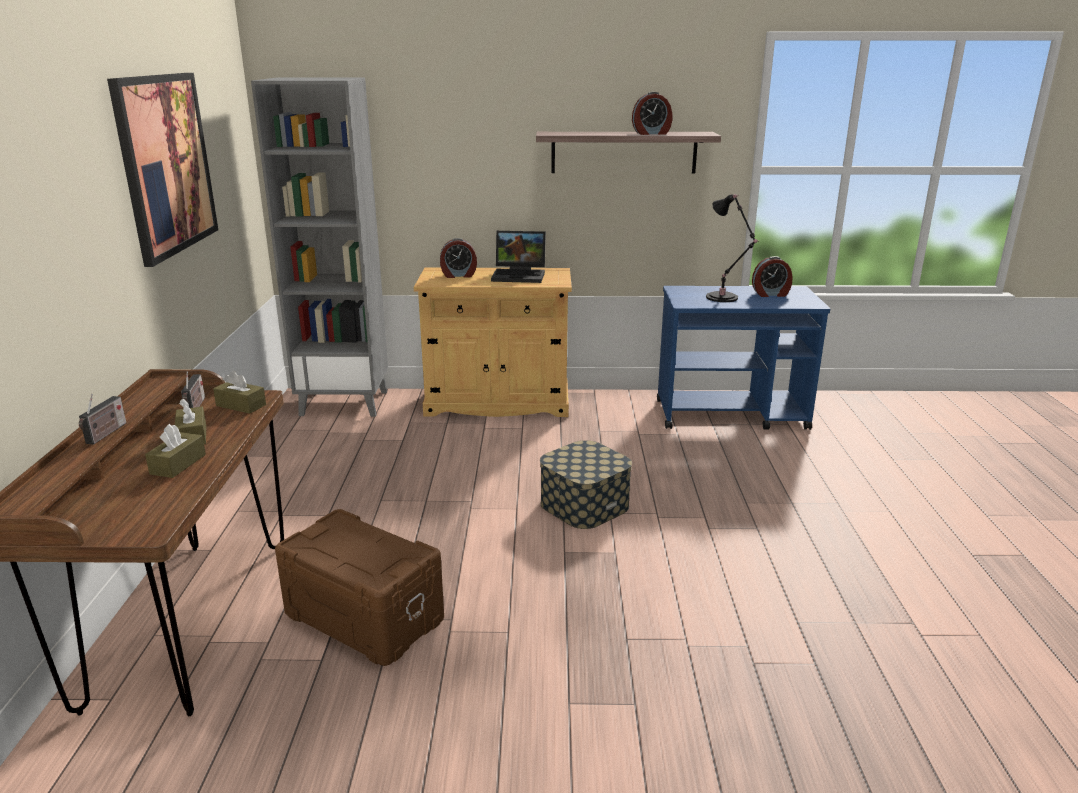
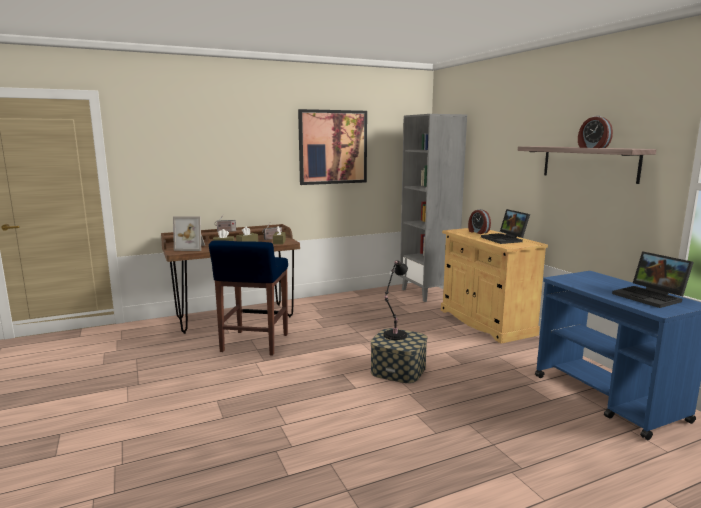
camera: 65 degrees right, 10 degrees down
brown storage box [275,509,444,666] -> blue stool [209,240,288,356]
black table lamp [706,194,758,302] -> black table lamp moved to [383,260,408,340]
alarm clock [752,256,793,297] -> laptop [612,251,694,308]
none -> picture frame [173,216,205,251]

